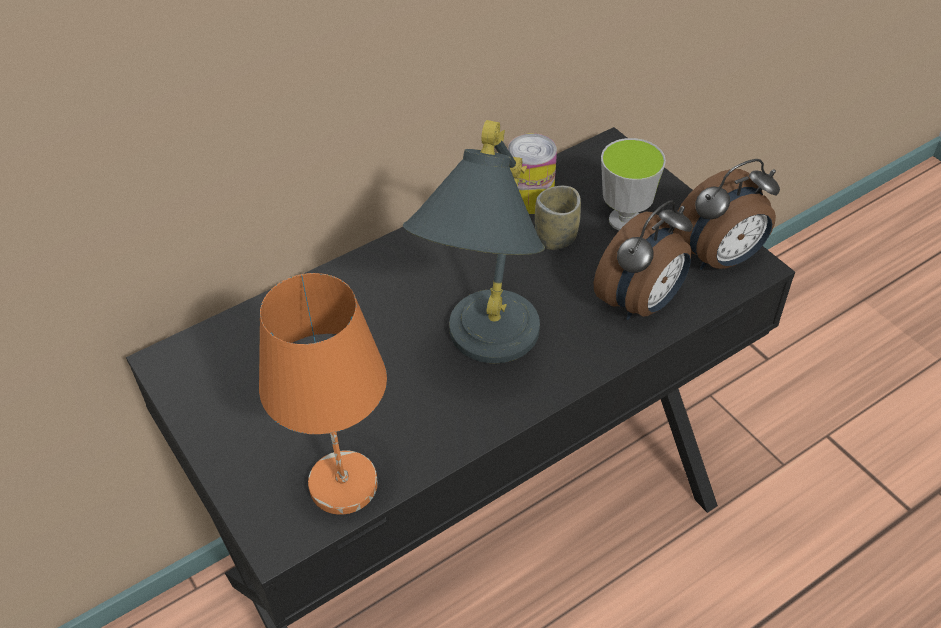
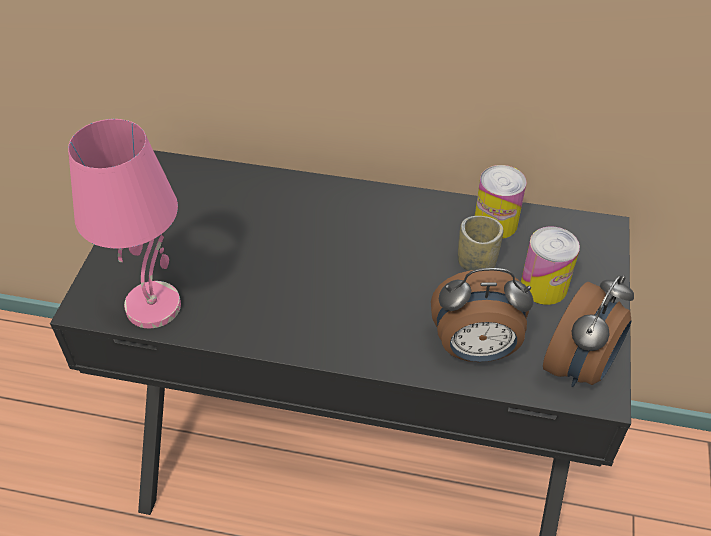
camera: 45 degrees right, 0 degrees up
orange table lamp [259,273,387,514] -> pink table lamp [68,119,181,328]
grey table lamp [403,120,545,363] -> none
cup [601,138,666,230] -> can [521,227,580,305]
alarm clock [673,159,780,270] -> alarm clock turned 75 degrees counterclockwise [543,275,634,387]

